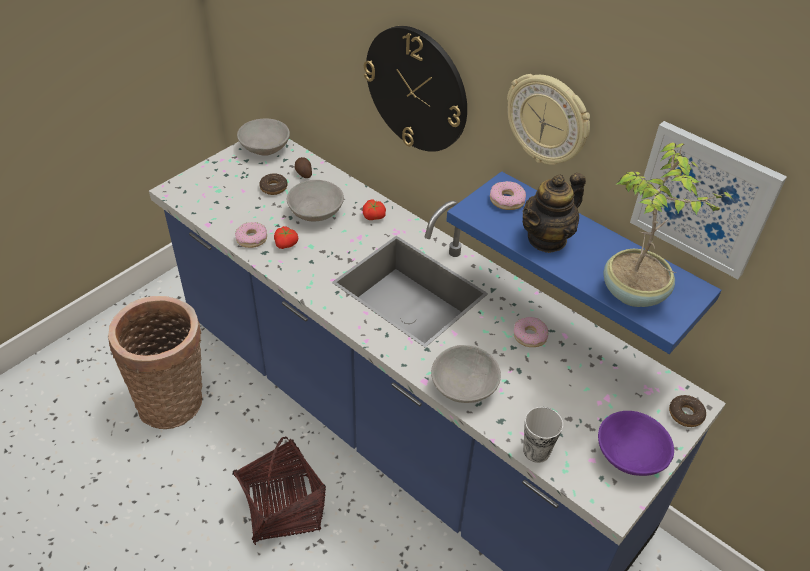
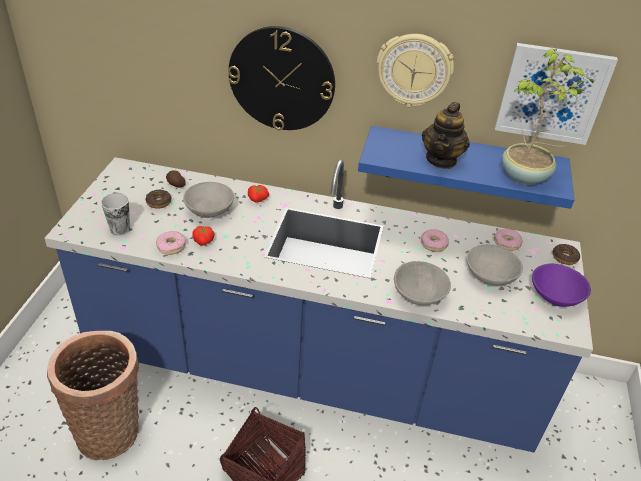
camera: 30 degrees left, 5 degrees down
grey bowl [237,119,290,156] -> grey bowl moved to [467,244,523,285]
donut [490,181,526,210] -> donut moved to [494,229,523,251]
cup [523,407,563,463] -> cup moved to [101,193,130,235]

